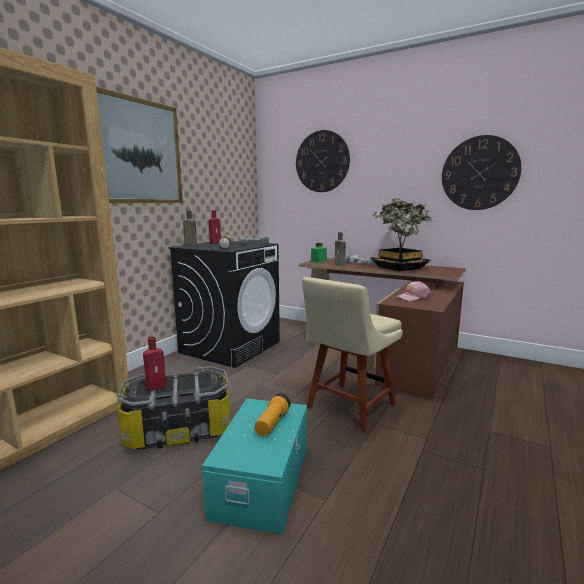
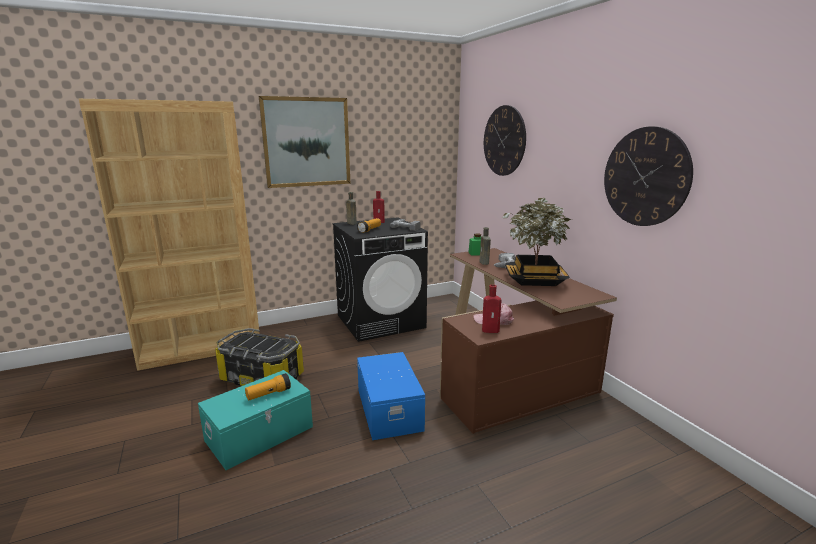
camera: 35 degrees right, 5 degrees up
red bottle [143,337,166,391] -> red bottle moved to [482,284,501,333]
beige chair [302,277,403,432] -> blue storage box [357,352,425,440]

